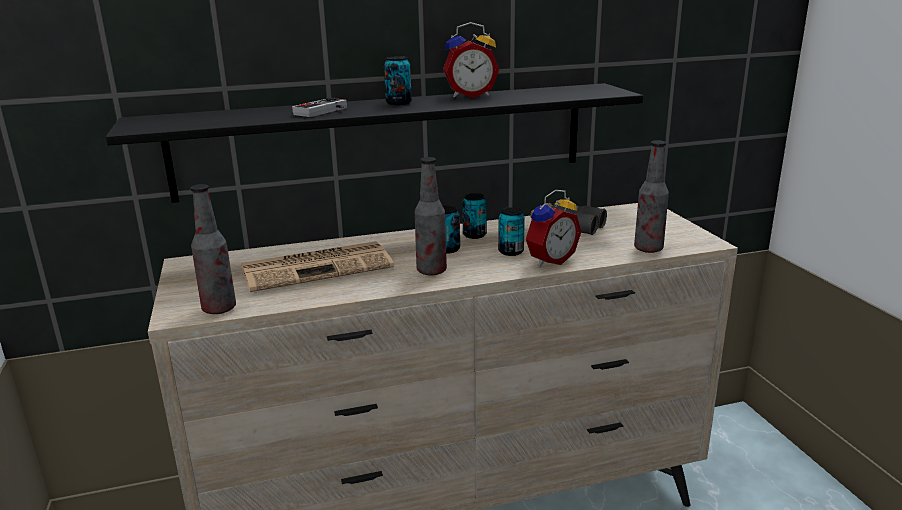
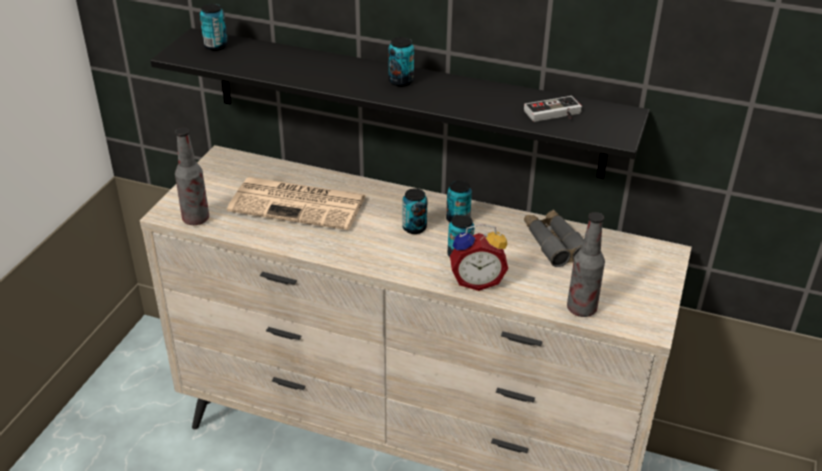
camera: 35 degrees right, 15 degrees up
game controller [292,98,347,117] -> game controller moved to [524,96,582,122]
bottle [415,157,447,275] -> none
alarm clock [443,22,499,98] -> none
none -> can [200,4,228,50]

